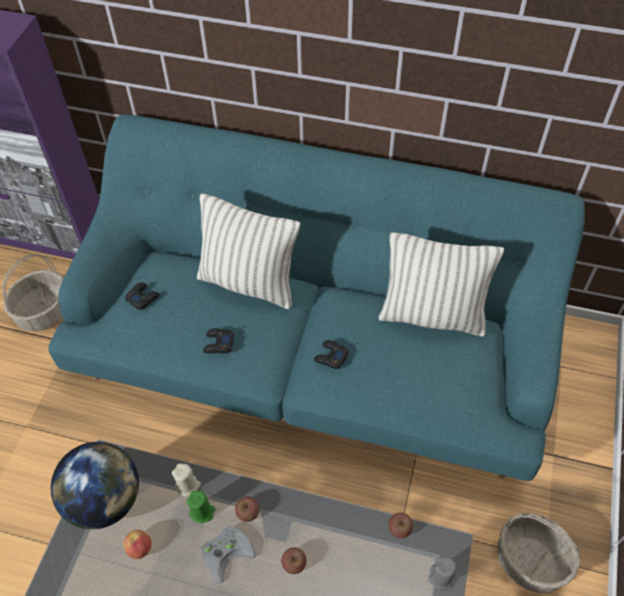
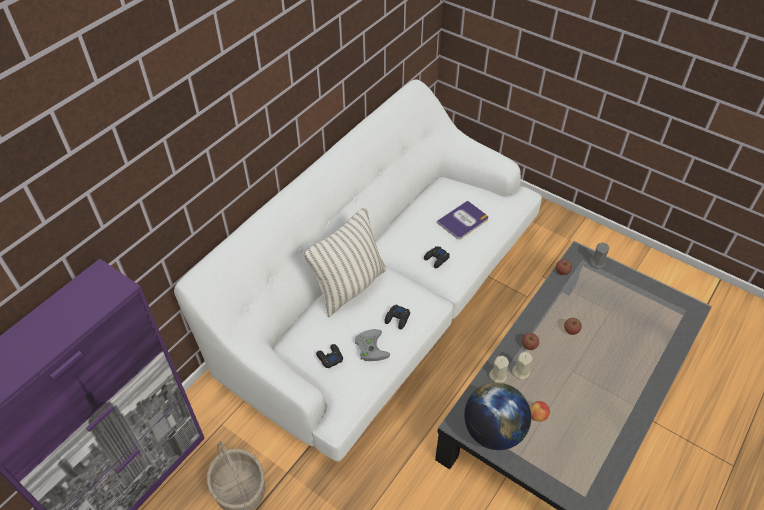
camera: 70 degrees left, 5 degrees down
turquoise sofa [48,114,585,481] -> white sofa [174,79,542,462]
green candle [186,491,216,524] -> beige candle [512,351,533,380]
grey game controller [201,526,256,583] -> grey game controller moved to [355,329,390,361]
pillow [378,232,504,337] -> none
basket [497,513,580,593] -> none
none -> book [437,200,488,239]

